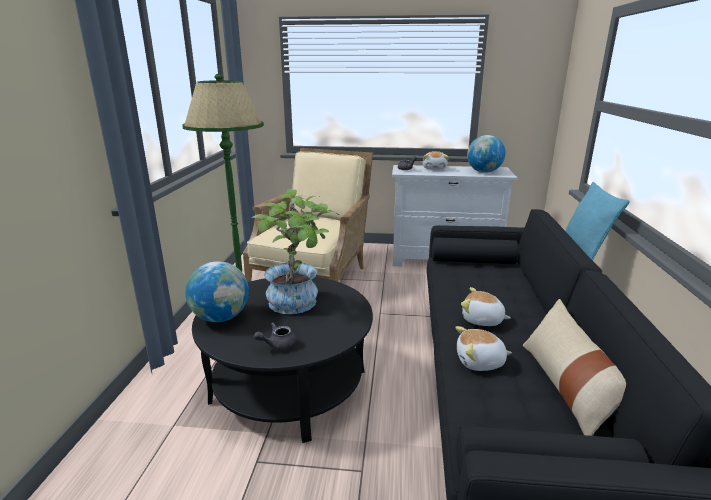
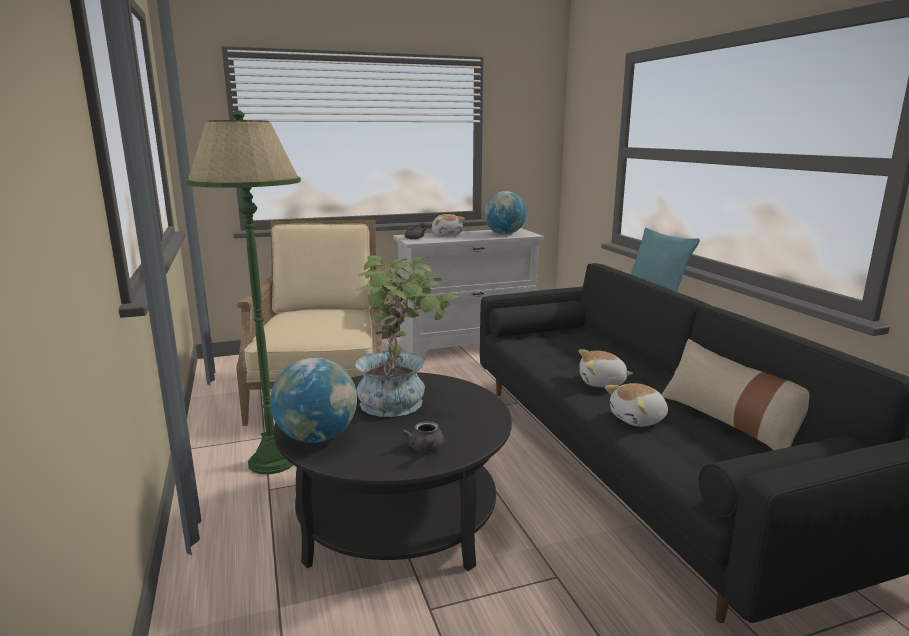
camera: 25 degrees left, 5 degrees down
grey teapot [254,323,296,351] -> grey teapot turned 45 degrees counterclockwise [401,421,445,452]

